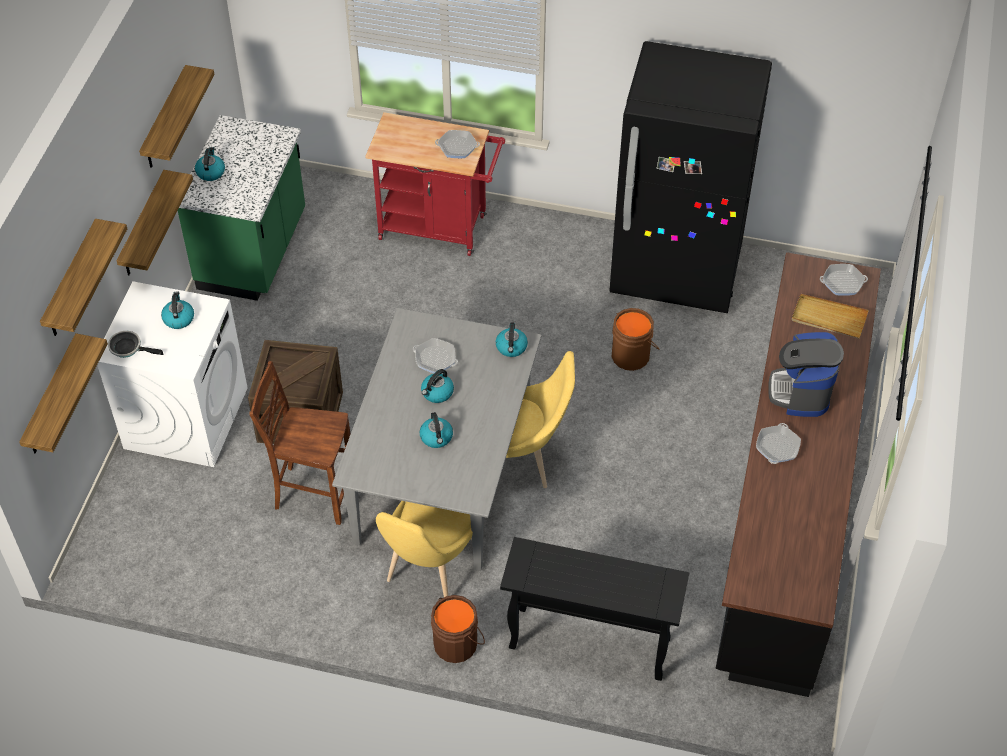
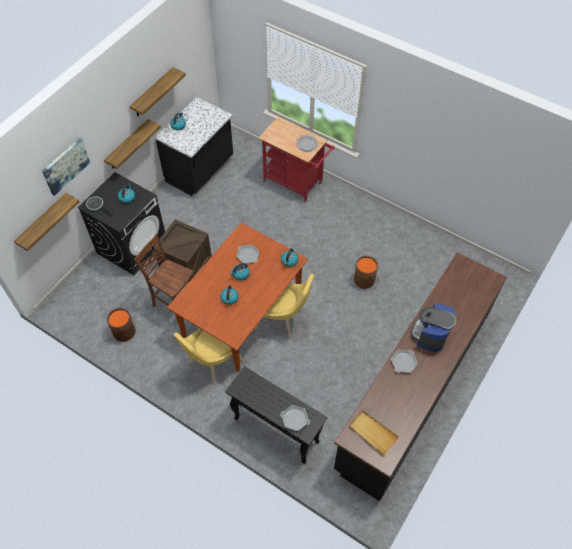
camera: 20 degrees right, 5 degrees up
shelf [40,219,127,336] -> picture [42,138,90,196]
white washing machine [97,281,248,467] -> black washing machine [78,172,165,275]
green counter [178,115,305,301] -> black counter [155,97,233,196]
grey dining table [332,308,541,571] -> brown dining table [167,223,308,372]
brown bucket [431,595,485,663] -> brown bucket moved to [107,308,136,342]
black fridge [609,41,772,313] -> none
beige tray [792,294,869,339] -> beige tray moved to [349,410,399,455]
frying pan [820,264,868,296] -> frying pan moved to [280,405,310,431]

